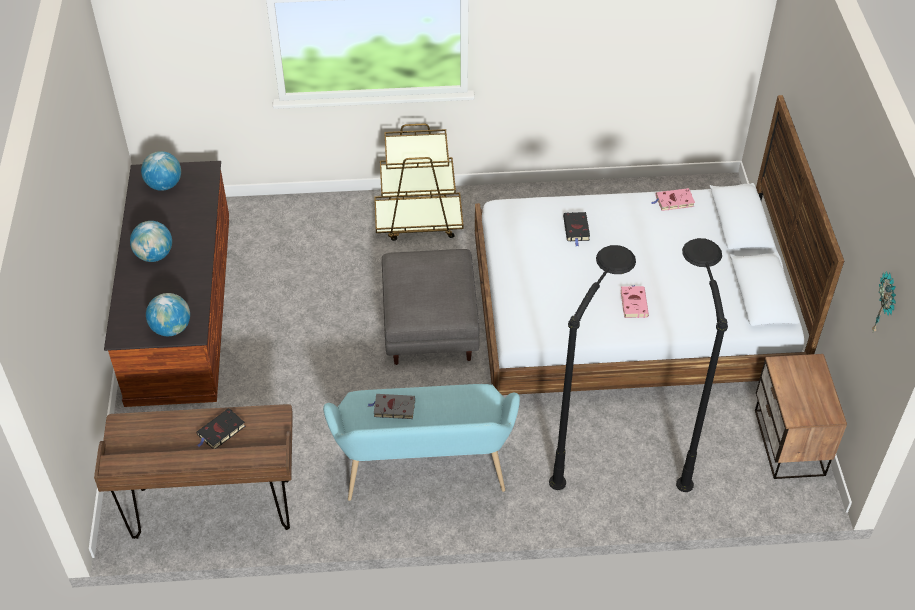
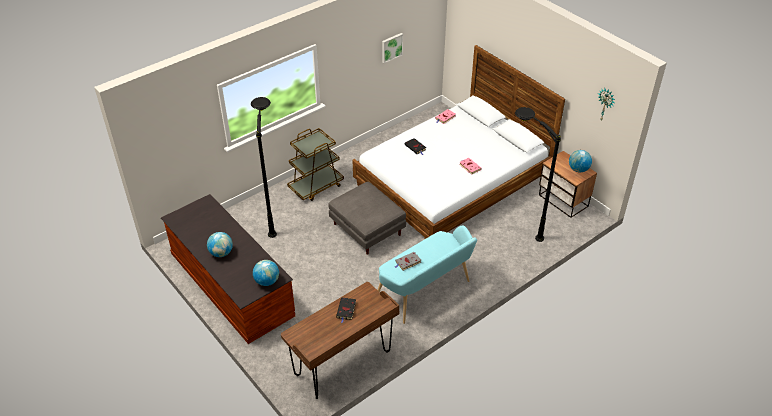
camera: 35 degrees left, 5 degrees down
globe [141,151,181,191] -> globe moved to [569,150,592,172]
black floor lamp [549,245,636,490] -> black floor lamp moved to [251,97,277,238]
none -> picture [382,33,403,63]

